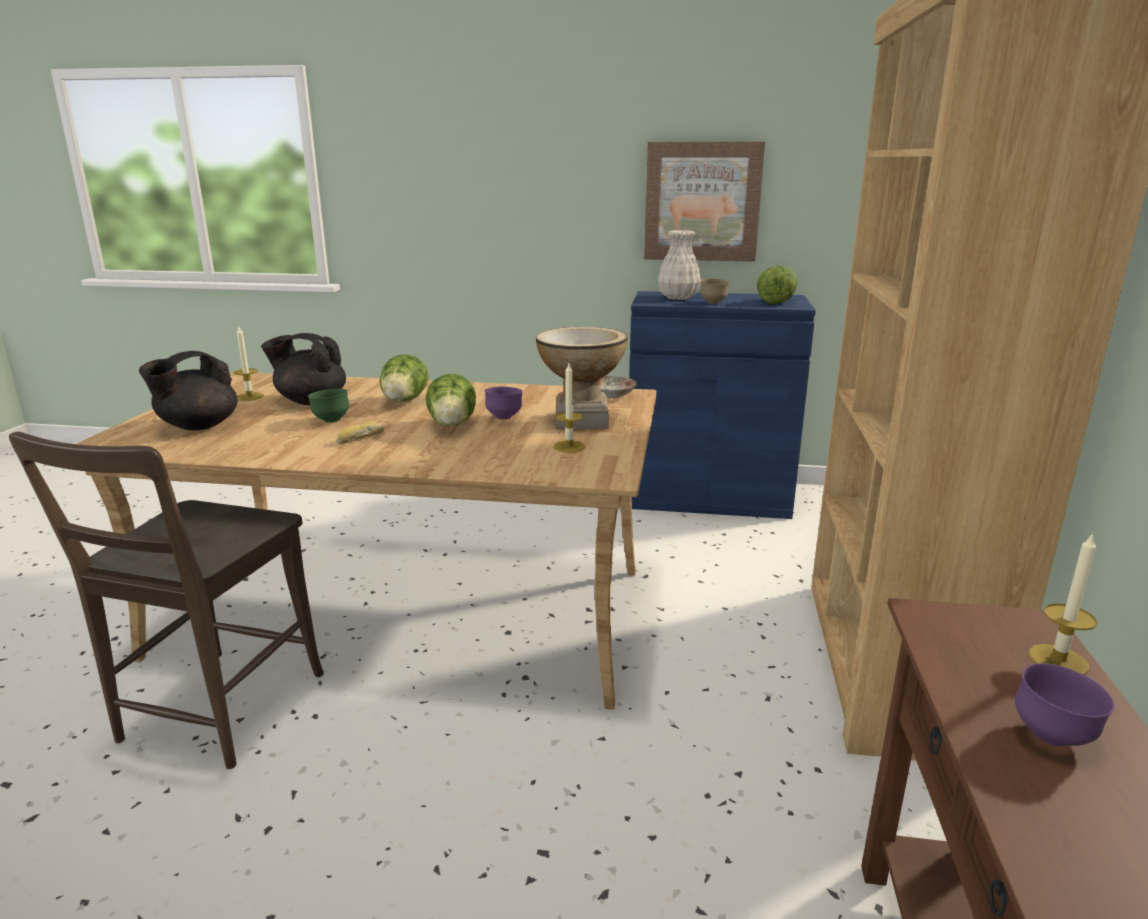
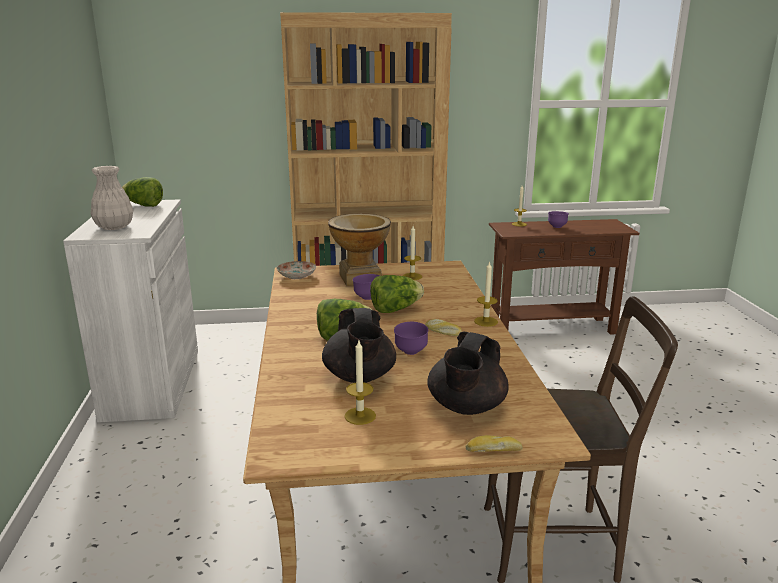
camera: 105 degrees left, 0 degrees up
black teapot [139,351,238,430] -> black teapot turned 90 degrees clockwise [427,332,509,415]
green bowl [308,389,349,423] -> purple bowl [394,322,428,355]
blue cabinet [629,291,816,519] -> white cabinet [63,200,198,423]
picture [644,142,765,262] -> none
brown bowl [700,278,730,304] -> none
none -> bread [466,435,523,452]
none -> candle [474,261,498,327]

